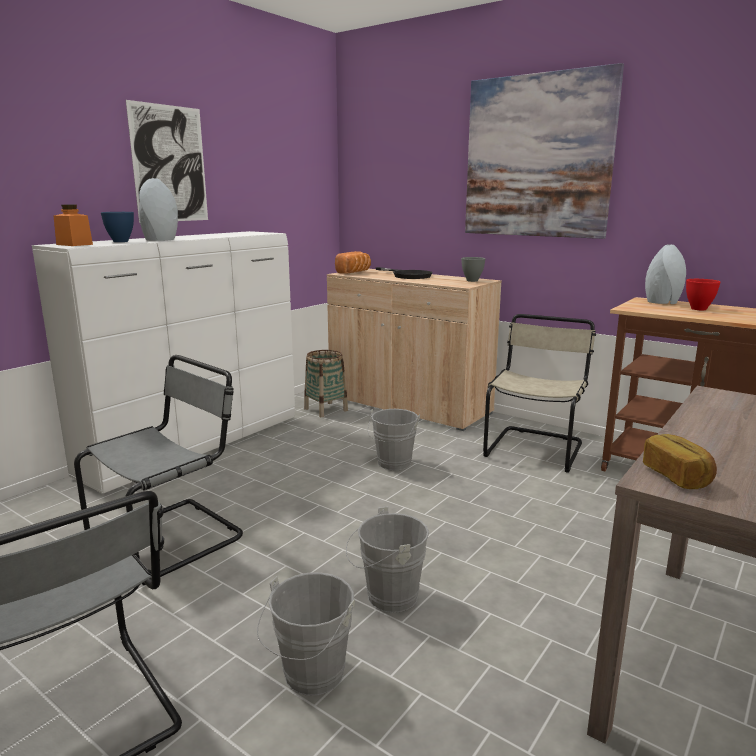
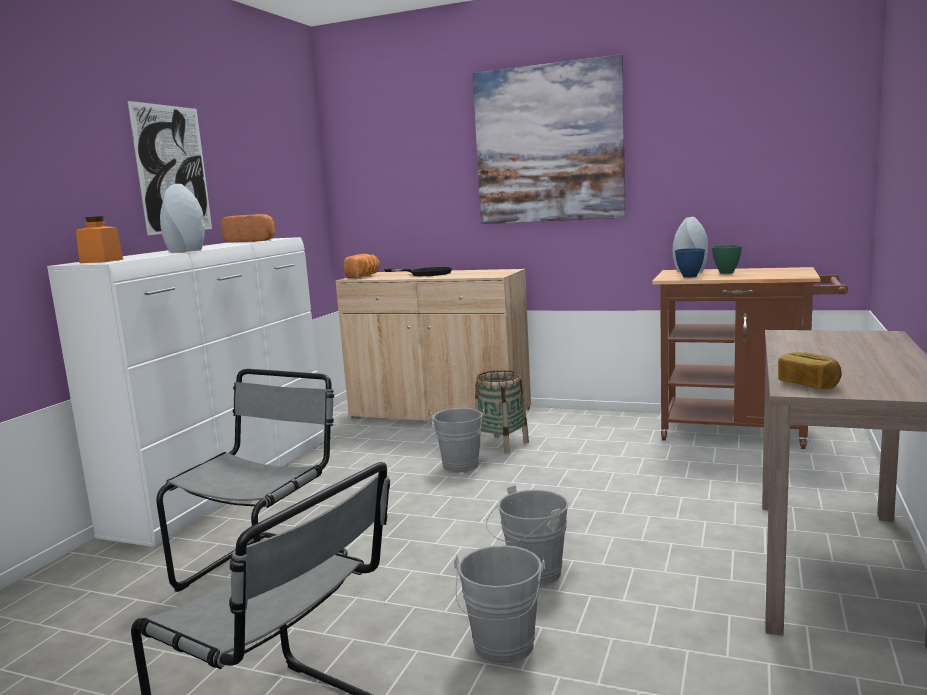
camera: 15 degrees left, 5 degrees down
blue bowl [101,212,134,242] -> blue bowl moved to [675,248,705,278]
basket [304,350,348,418] -> basket moved to [475,370,529,454]
grey bowl [461,257,485,282] -> none
beige chair [483,314,596,473] -> none
red bowl [686,279,720,310] -> green bowl [712,245,742,274]
none -> bread [221,214,275,243]

